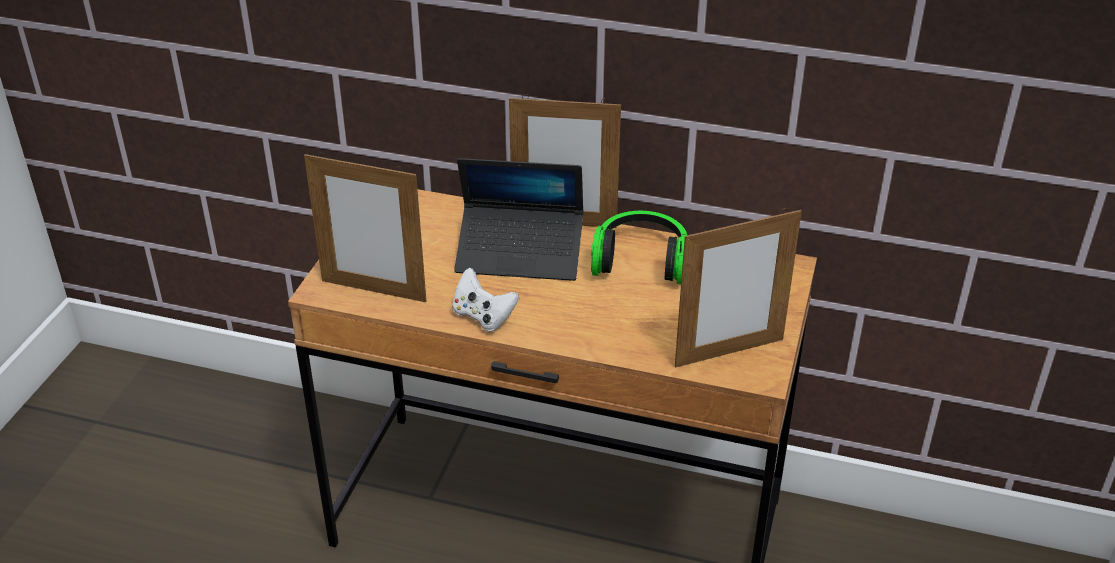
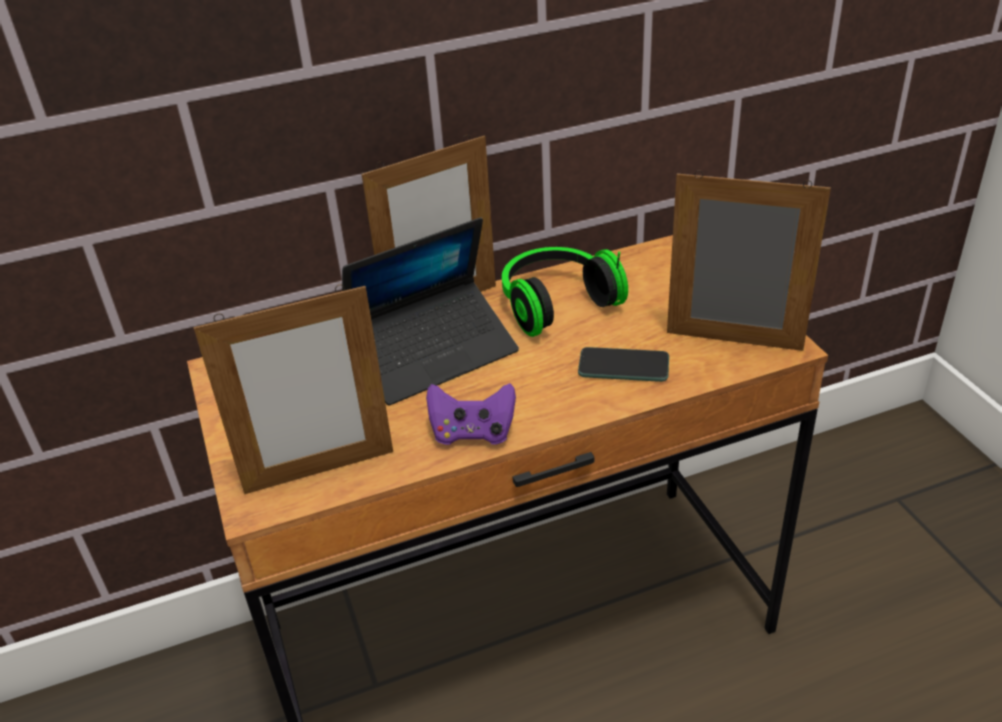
camera: 35 degrees left, 0 degrees up
white game controller [452,268,519,332] -> purple game controller [426,383,516,445]
picture frame [675,208,802,367] -> picture frame turned 105 degrees counterclockwise [667,170,831,351]
none -> phone [578,347,669,382]

